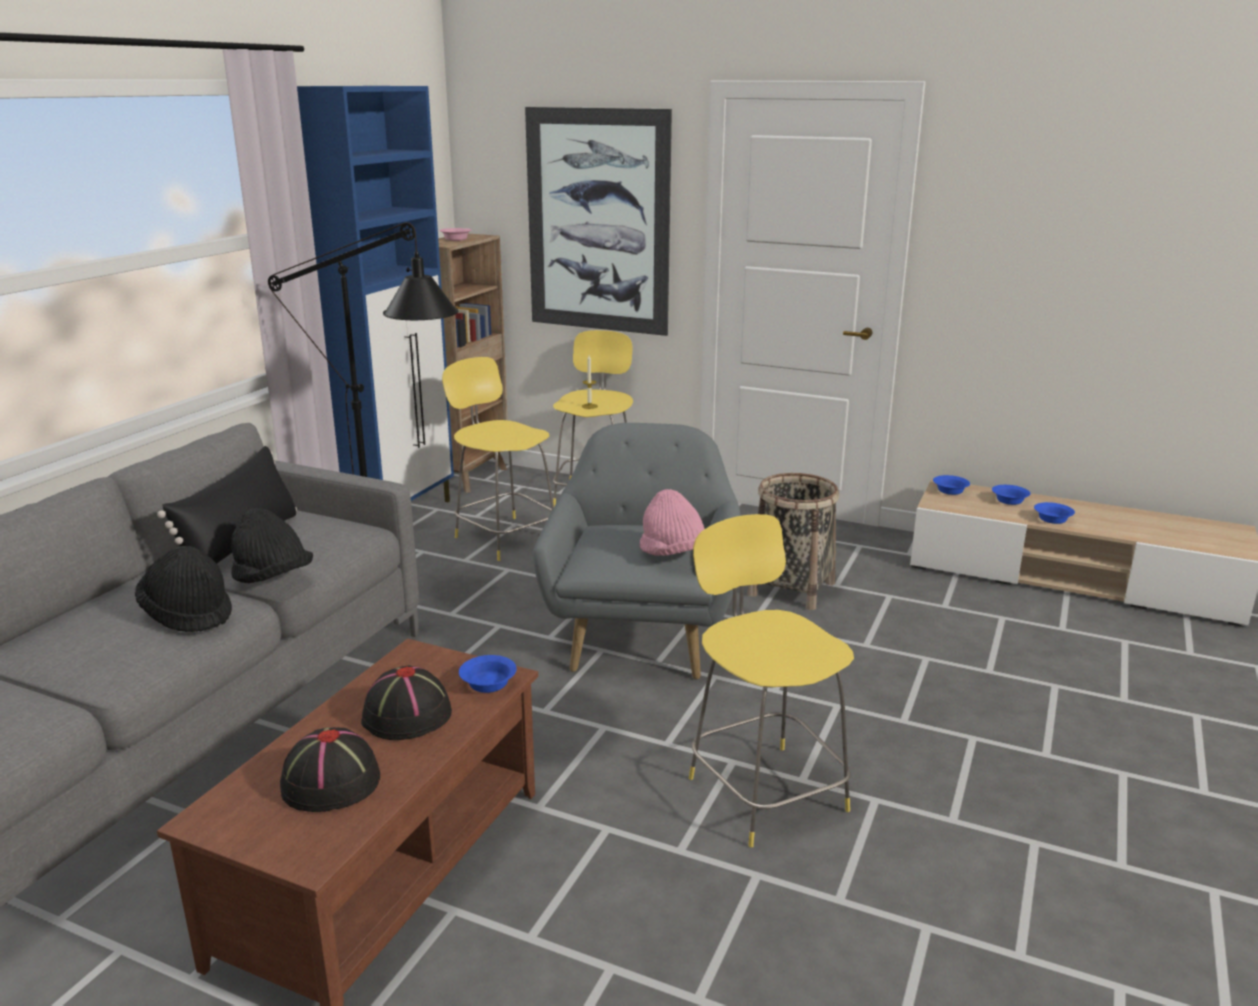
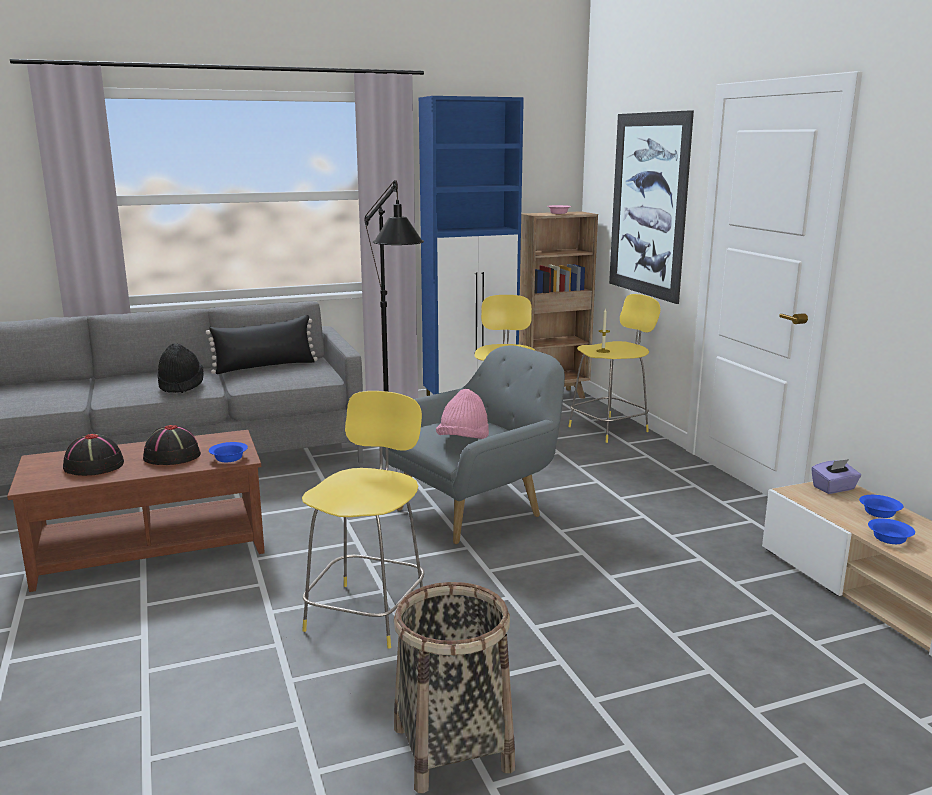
camera: 45 degrees right, 5 degrees down
black hat [231,508,313,583] -> none
basket [747,473,839,610] -> basket moved to [394,582,515,793]
blue bowl [933,475,970,495] -> purple tissue box [811,459,861,494]

